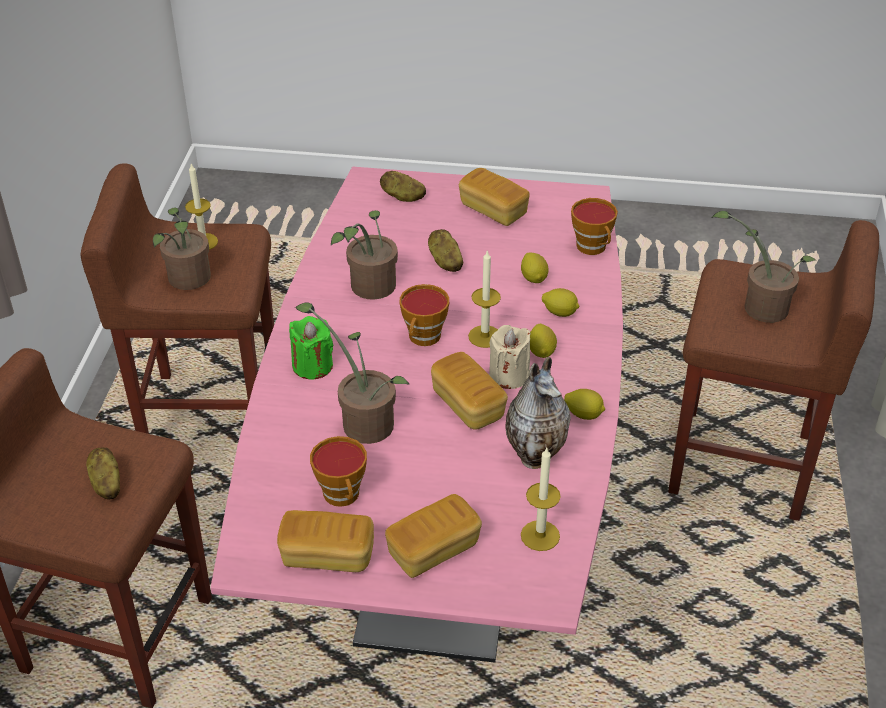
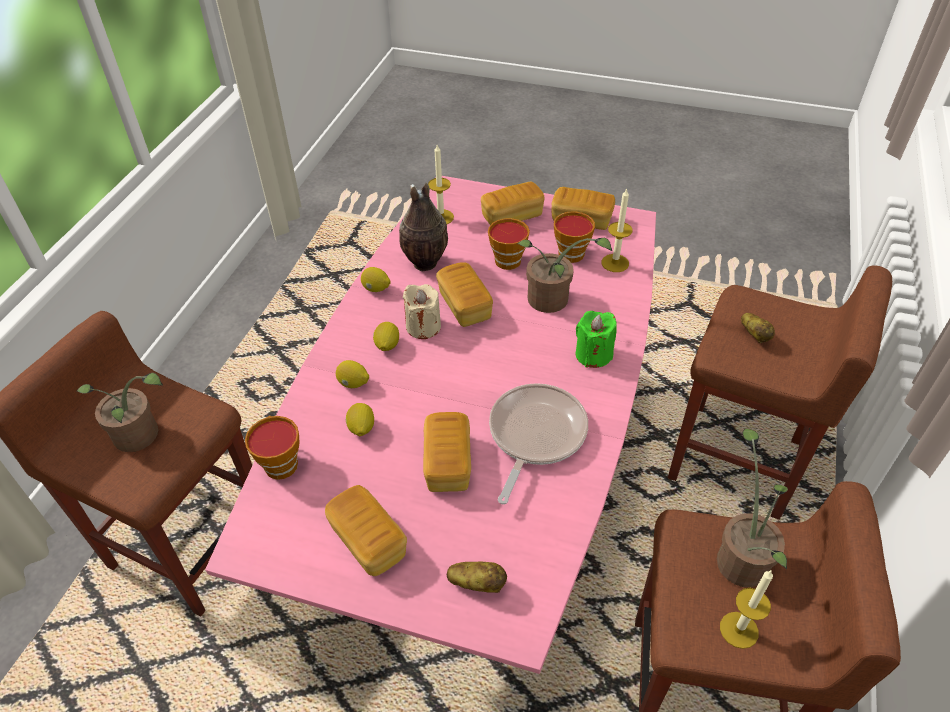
camera: 170 degrees left, 5 degrees up
potted plant [331,210,398,300] -> frying pan [489,383,588,504]
cup [400,284,449,346] -> cup moved to [488,218,530,270]
potato [428,229,463,272] -> bread [423,412,471,492]
candle [468,251,501,348] -> candle moved to [601,188,633,272]

